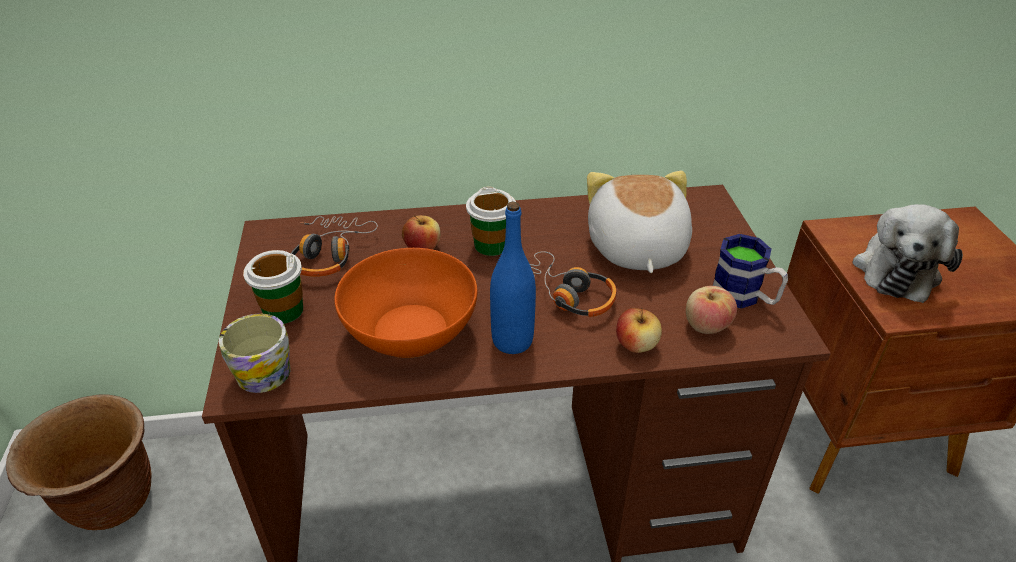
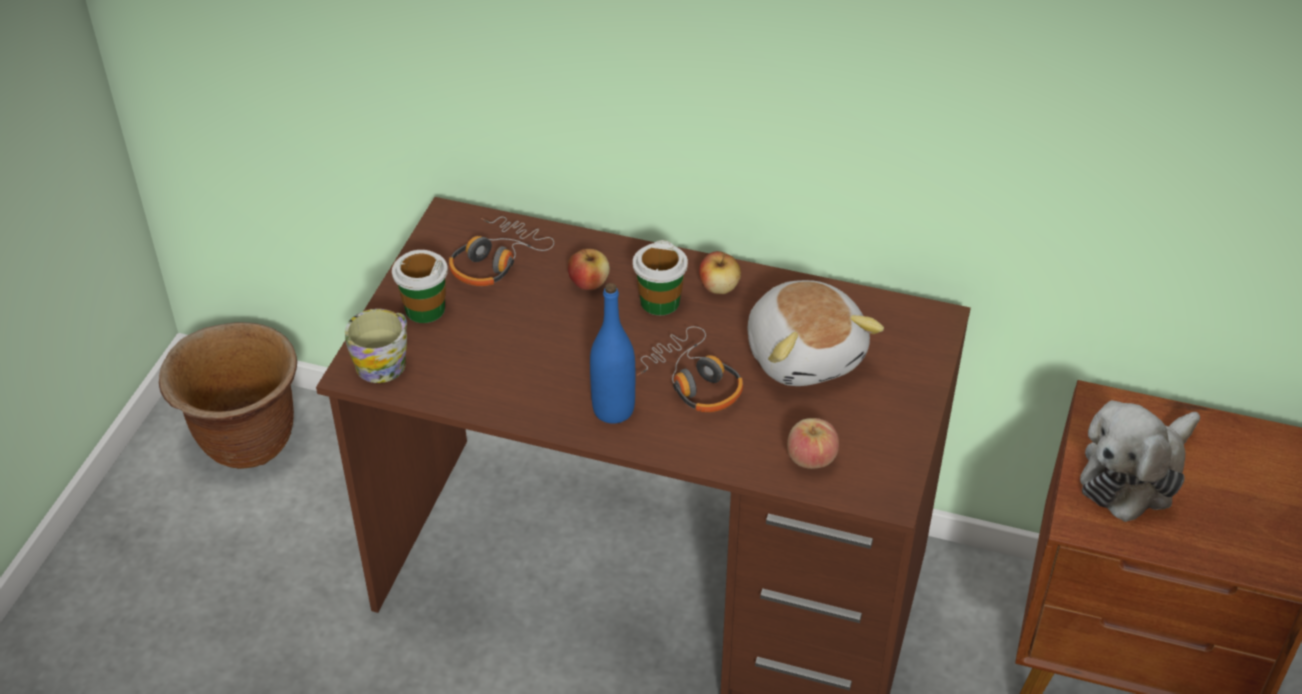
camera: 25 degrees right, 5 degrees up
orange bowl [334,248,477,358] -> none
plush toy [587,171,692,273] -> plush toy turned 135 degrees clockwise [748,280,884,386]
apple [616,308,662,353] -> apple moved to [699,251,741,294]
mug [713,234,788,309] -> none

